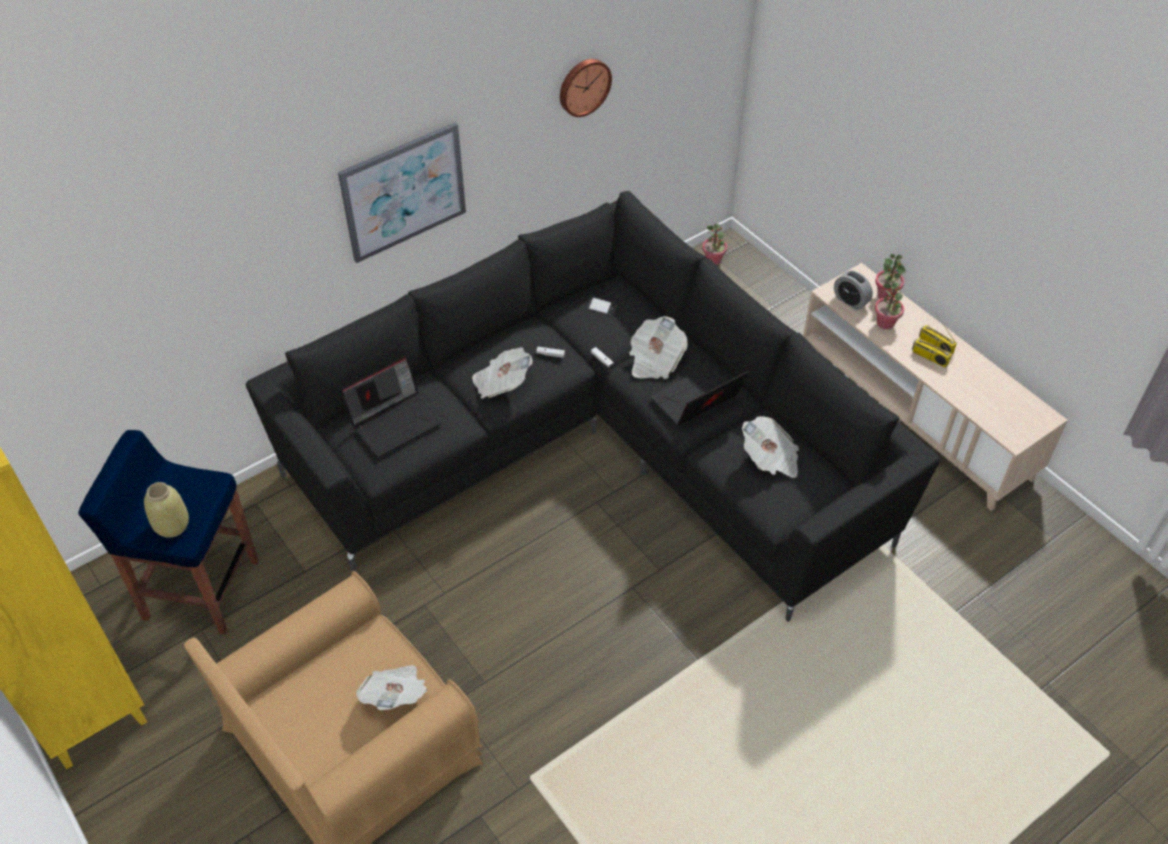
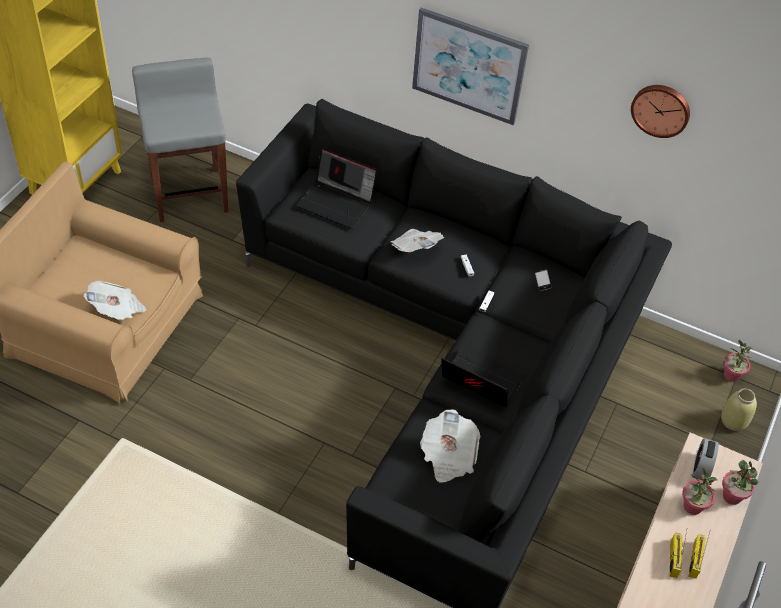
camera: 60 degrees right, 0 degrees up
blue stool [78,430,258,635] -> grey stool [132,58,228,222]
beige vase [144,482,189,538] -> beige vase moved to [721,389,757,431]
newspaper [629,316,688,379] -> none

